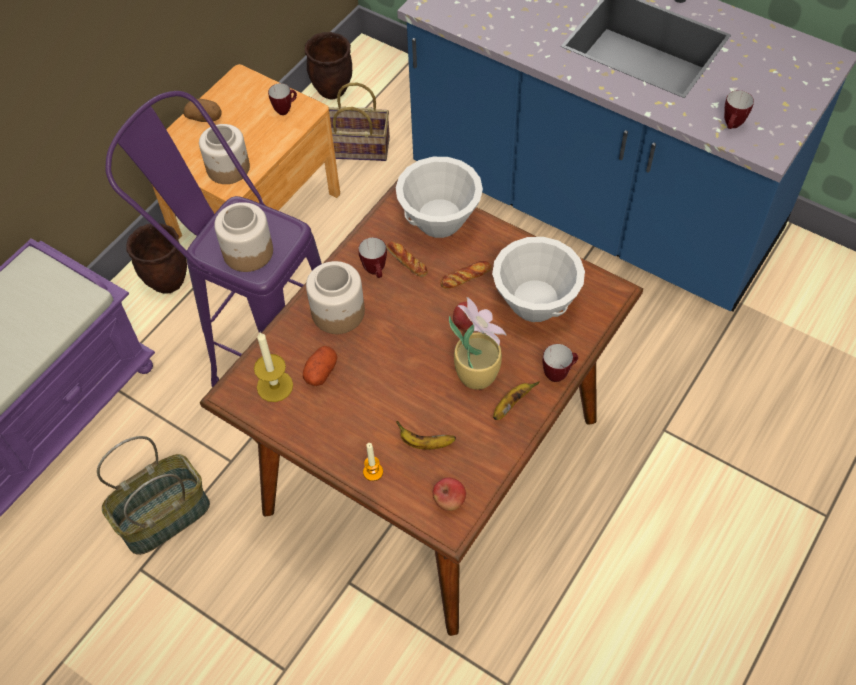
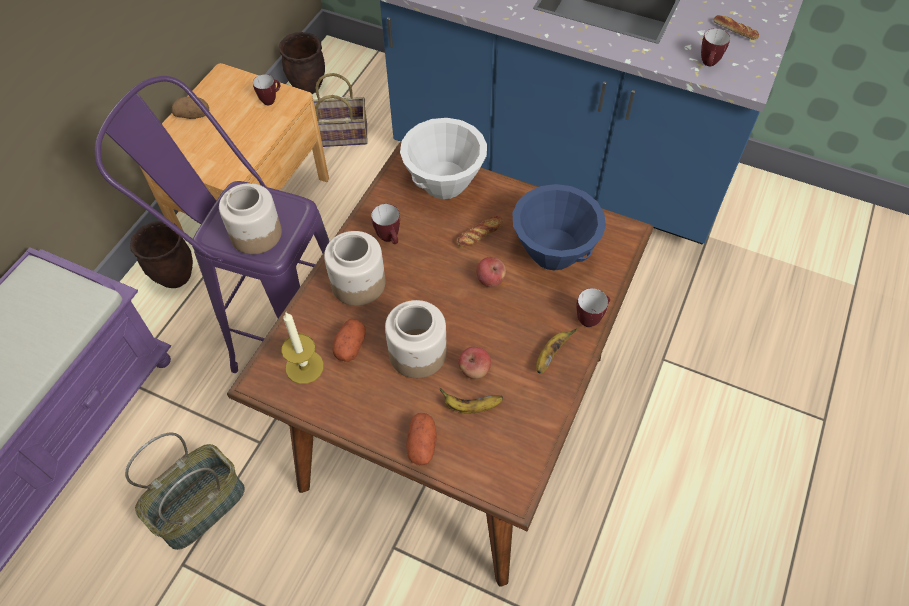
camera: 10 degrees left, 0 degrees up
jar [199,124,250,184] -> jar moved to [385,300,447,378]
candle [363,443,383,481] -> potato [406,413,437,465]
bread [386,241,428,277] -> bread moved to [713,15,759,40]
apple [433,477,466,511] -> apple moved to [458,347,491,379]
potted plant [449,297,506,390] -> none
white bowl [492,237,585,322] -> blue bowl [512,184,606,270]

